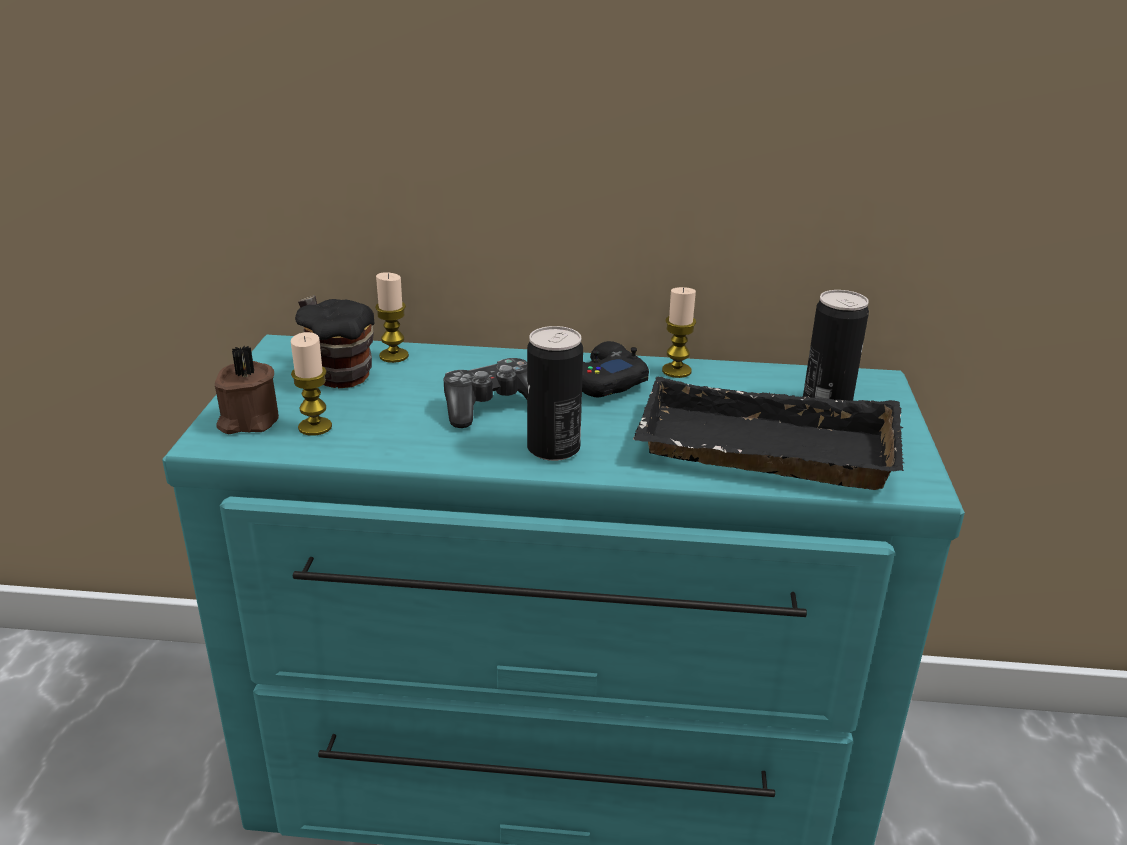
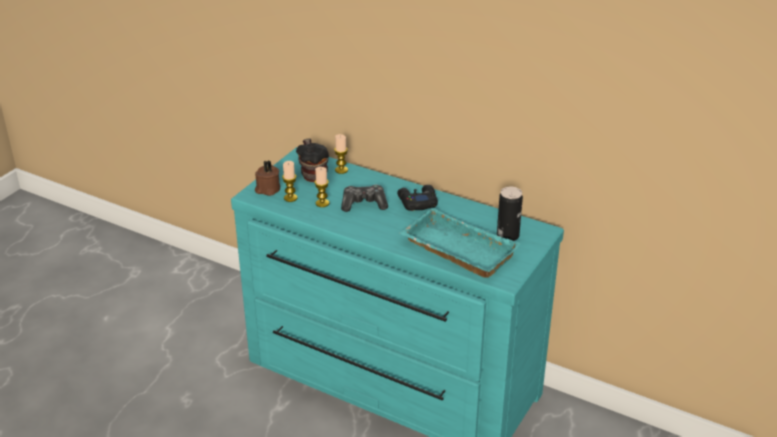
camera: 25 degrees right, 5 degrees up
can [527,326,583,461] -> none
black tray [633,377,904,490] -> turquoise tray [399,207,521,278]
candle [662,287,696,378] -> candle moved to [314,167,329,207]

